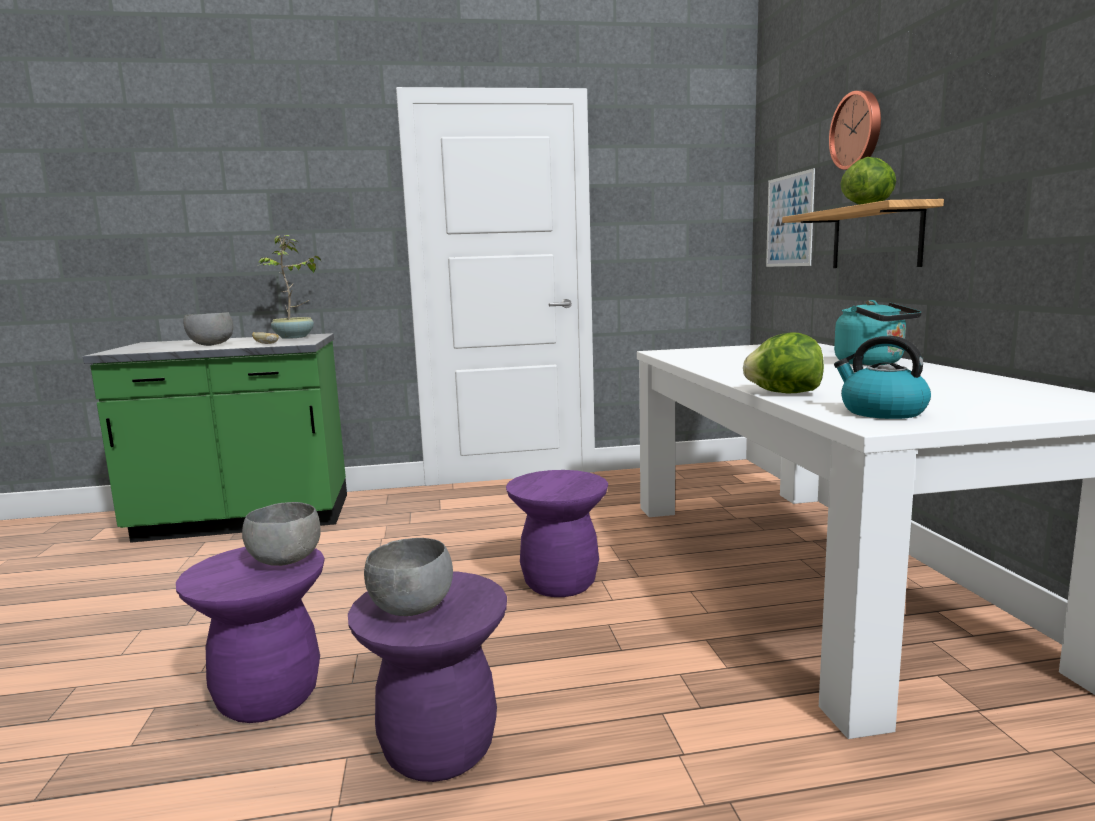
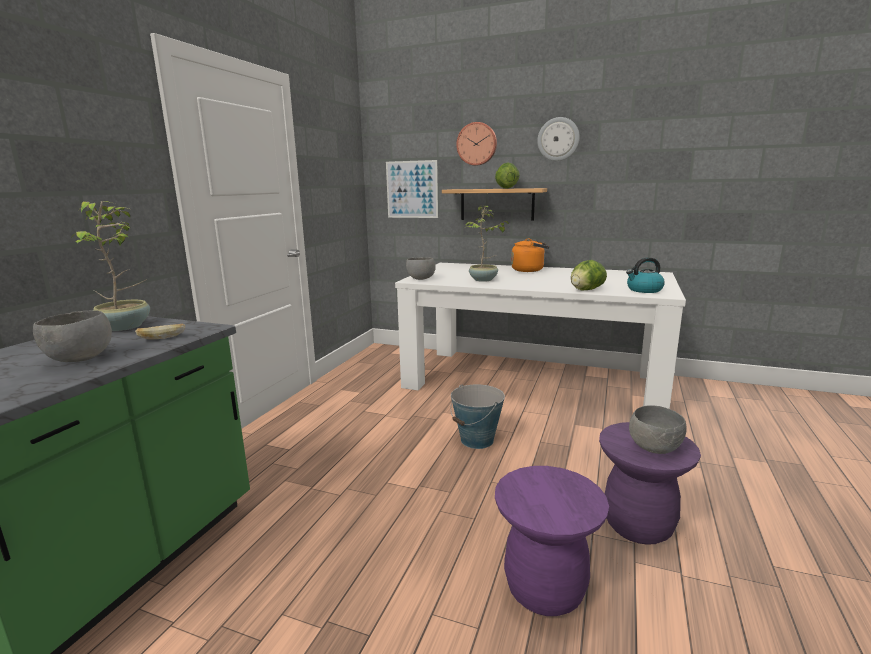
camera: 60 degrees left, 5 degrees up
grey bowl [242,502,321,566] -> grey bowl moved to [406,257,436,280]
purple stool [506,470,608,597] -> bucket [450,384,505,449]
turquoise kettle [834,300,921,365] -> orange kettle [511,239,549,272]
none -> potted plant [465,205,509,282]
none -> wall clock [537,117,580,161]

